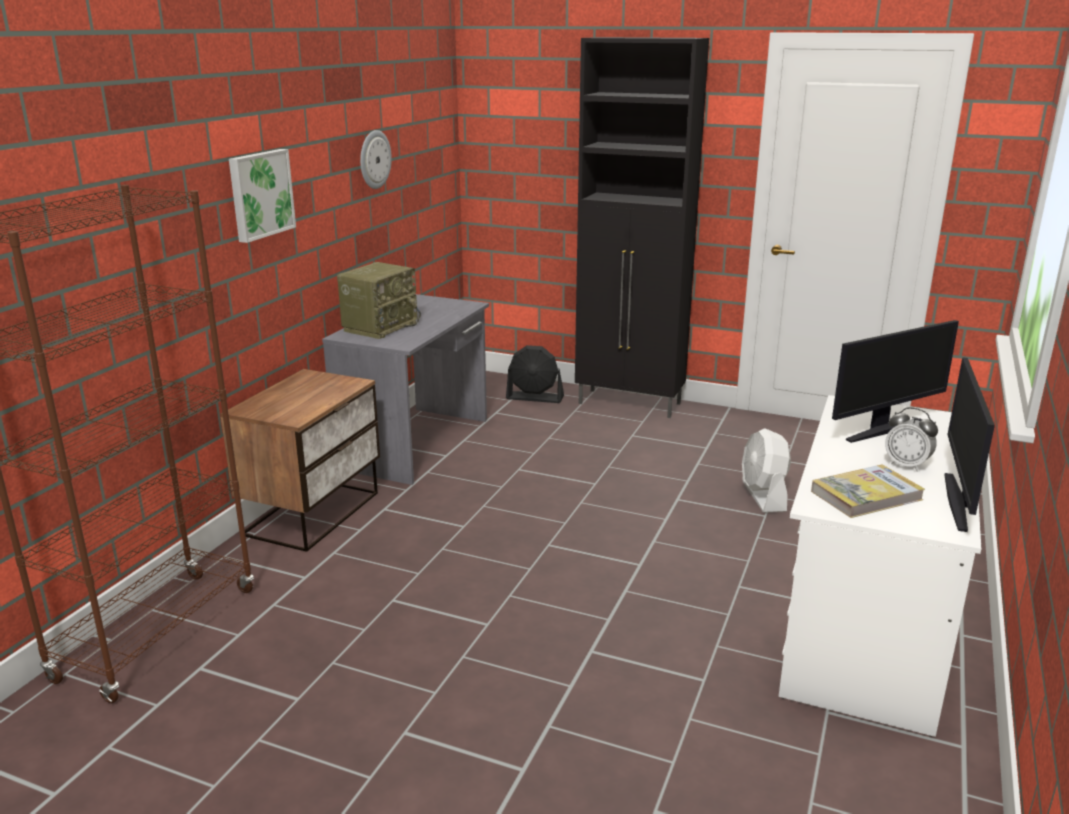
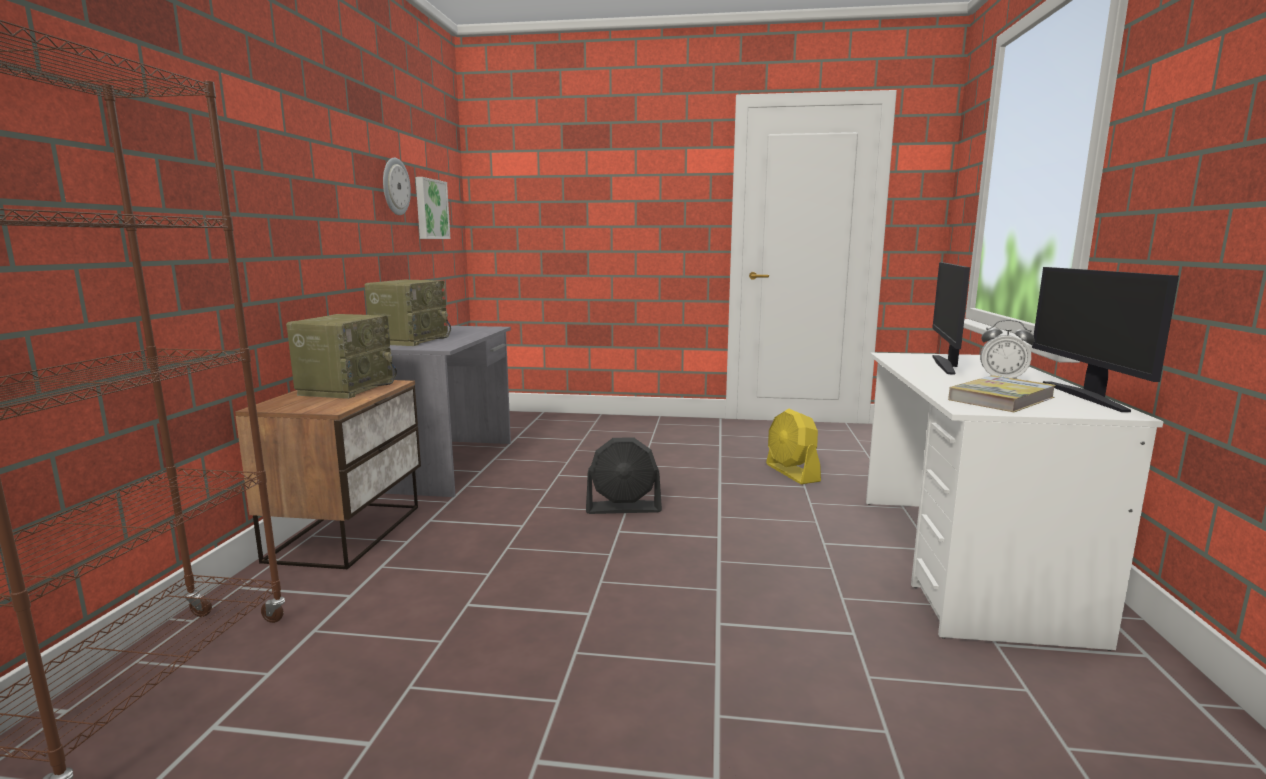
camera: 15 degrees left, 10 degrees down
picture [229,149,296,243] -> picture moved to [416,177,451,239]
black fan [506,345,564,403] -> black fan moved to [586,437,662,514]
black cabinet [575,37,709,418] -> none
white fan [742,428,791,513] -> yellow fan [766,409,821,484]
monitor [832,320,959,443] -> monitor turned 150 degrees clockwise [932,262,970,375]
none -> radio [286,314,397,399]

